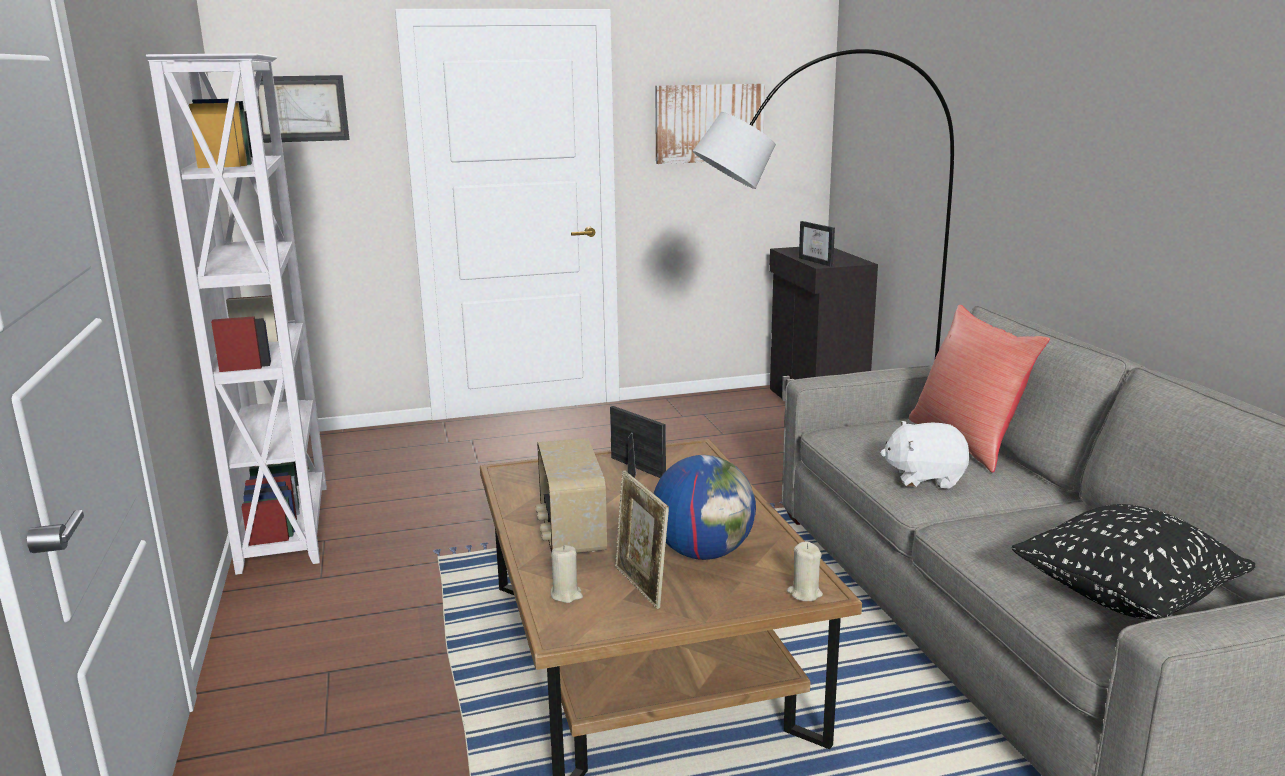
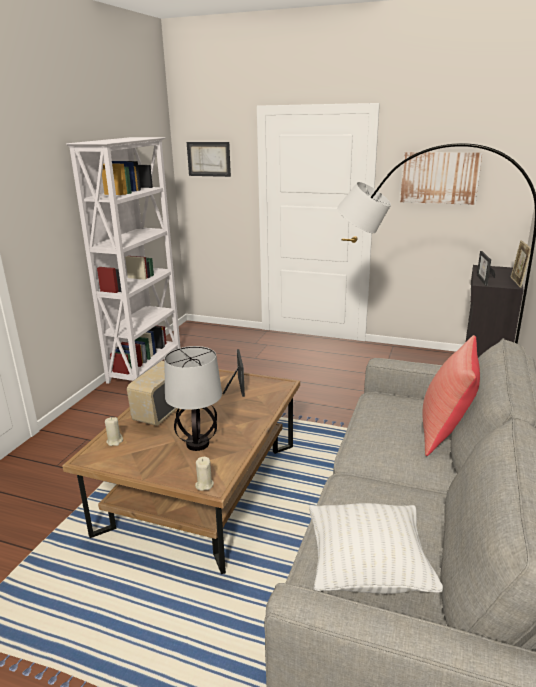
camera: 35 degrees right, 5 degrees up
picture frame [615,470,669,609] -> picture frame moved to [511,240,531,288]
globe [653,455,756,560] -> table lamp [164,346,222,451]
white plush toy [880,421,970,489] -> none
black pillow [1012,504,1255,619] -> white pillow [309,503,443,594]

